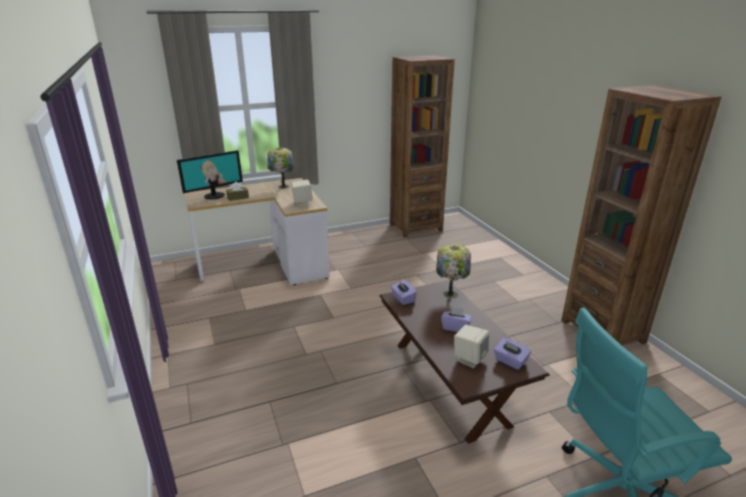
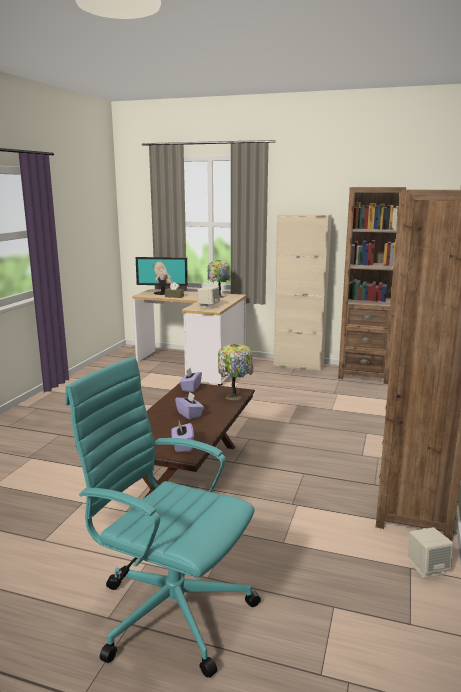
camera: 40 degrees right, 10 degrees down
beige speaker [454,325,489,368] -> beige speaker moved to [408,527,453,578]
none -> beige cabinet [274,214,332,371]

